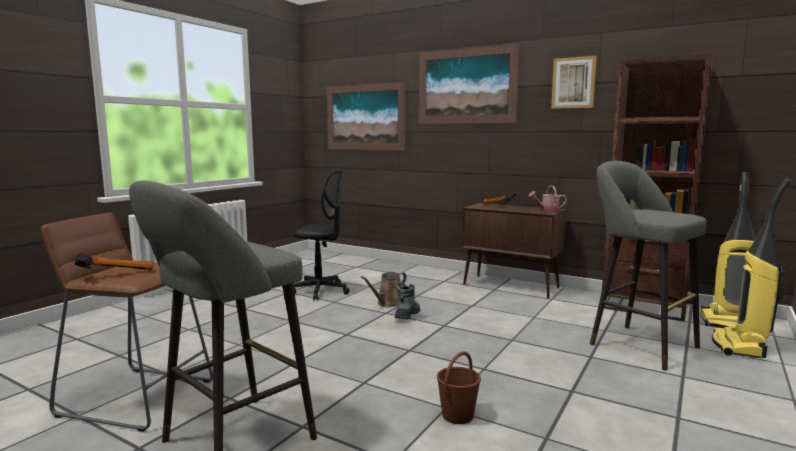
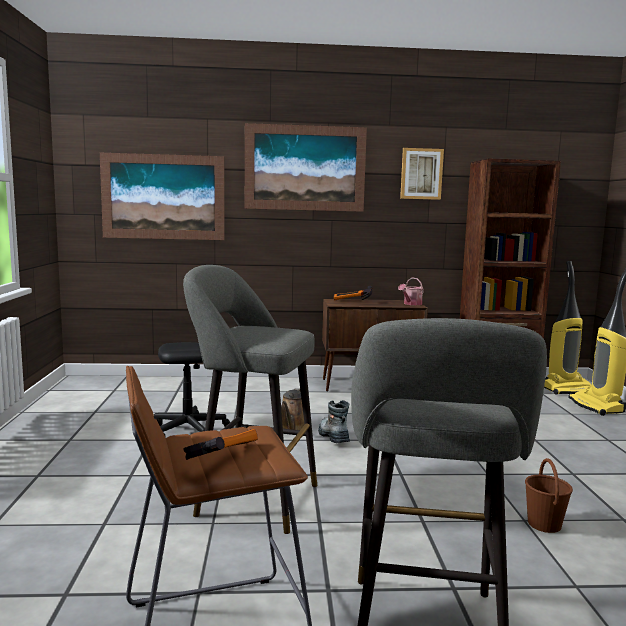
camera: 35 degrees left, 0 degrees up
grey stool [590,161,707,370] -> grey stool moved to [183,265,317,534]

